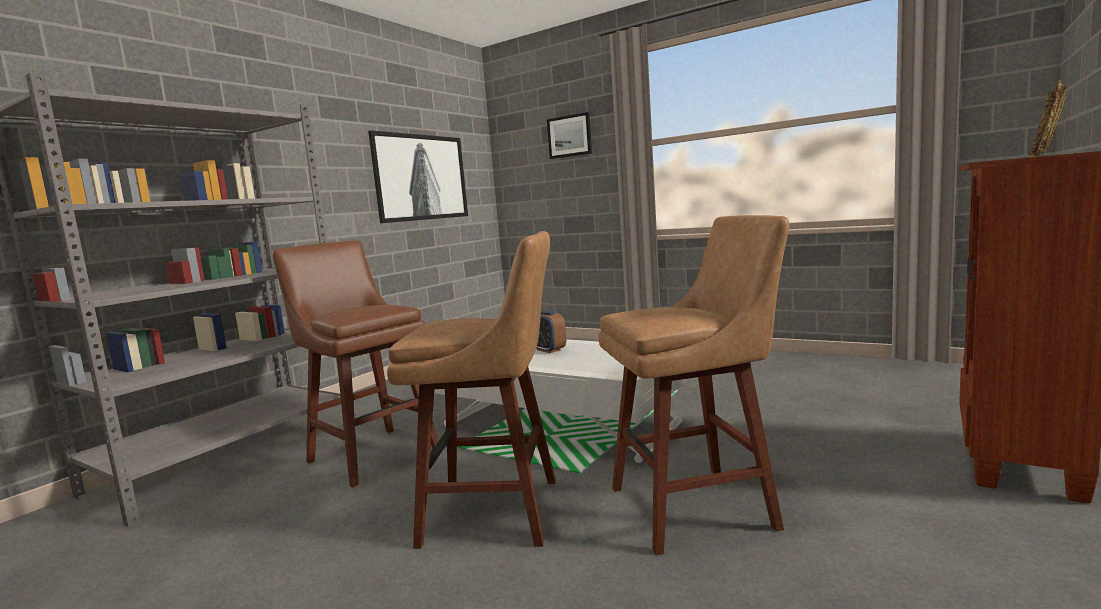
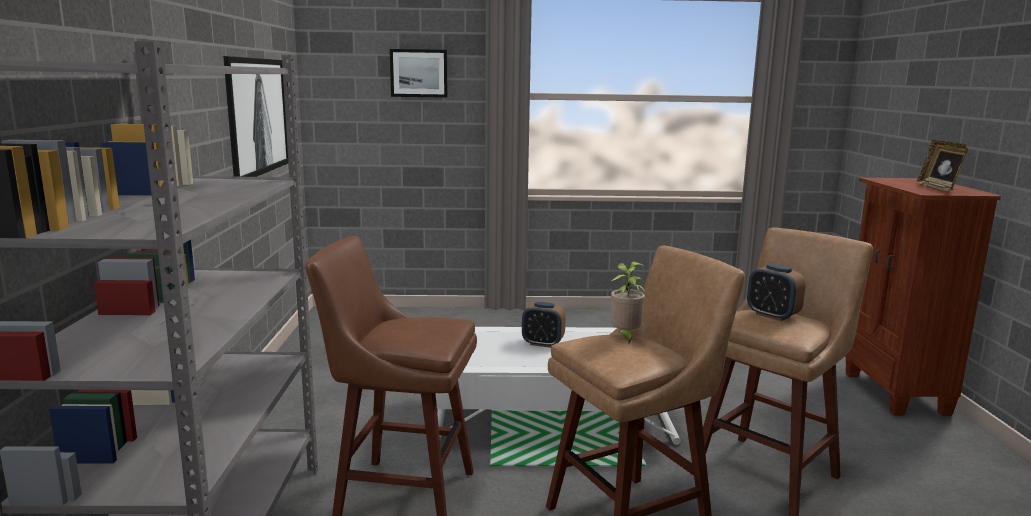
camera: 35 degrees left, 5 degrees up
none -> potted plant [611,261,646,343]
none -> alarm clock [747,264,805,321]

